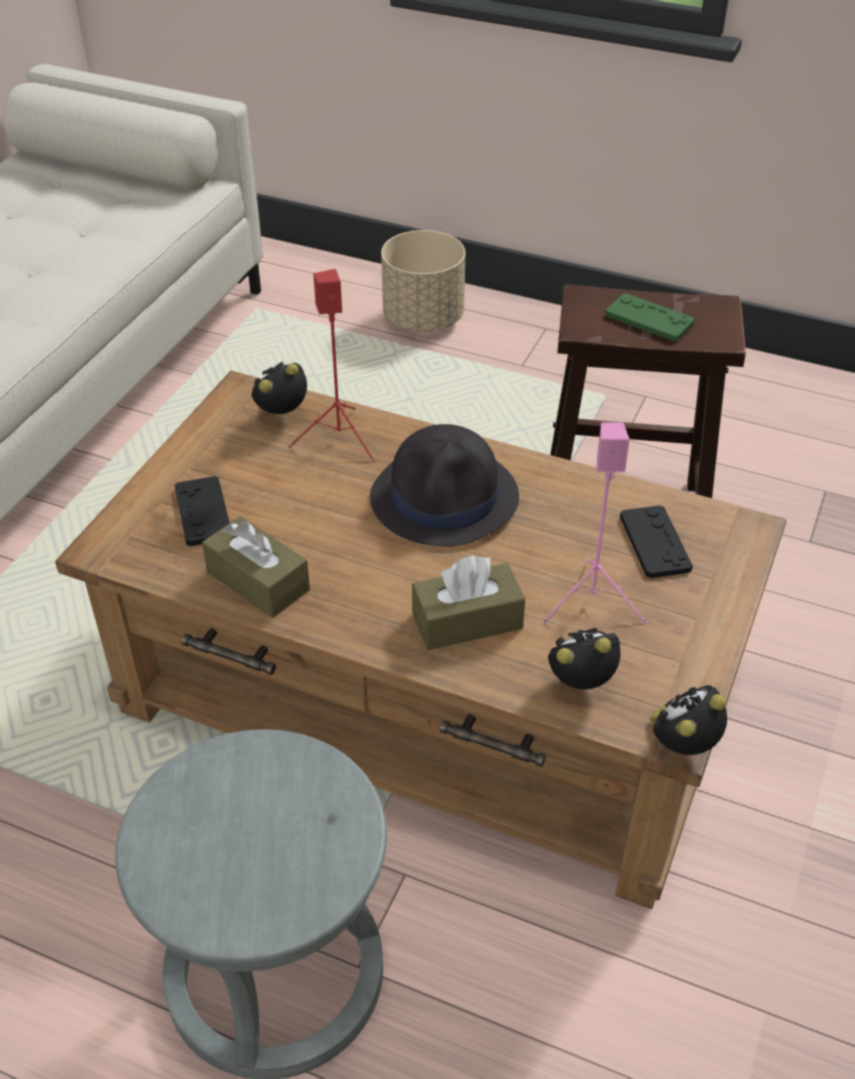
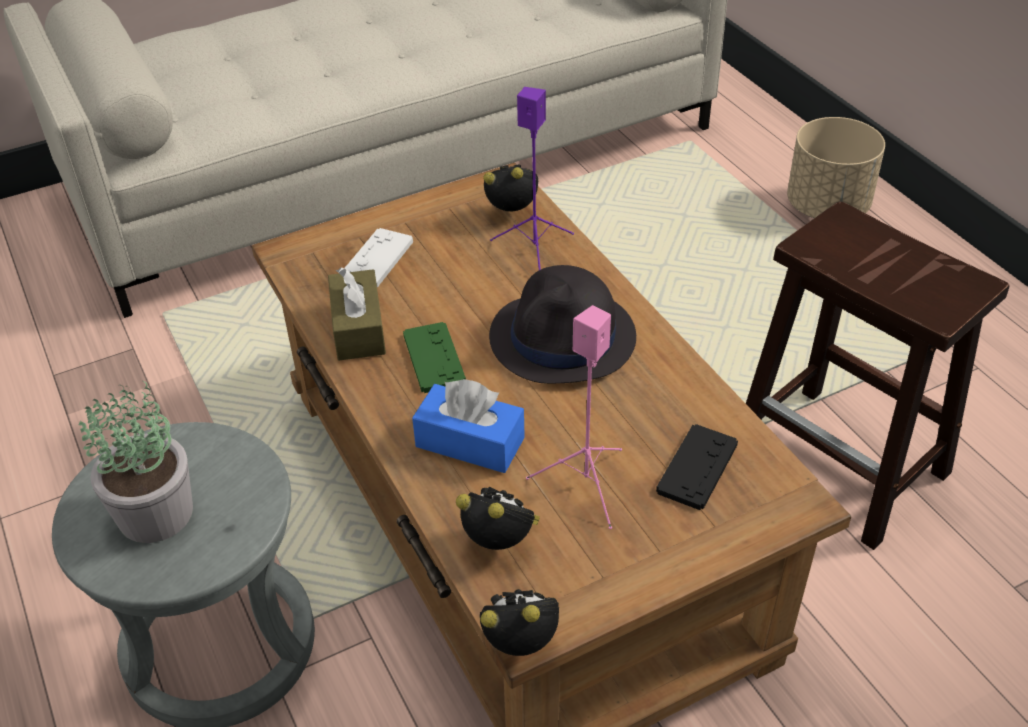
camera: 40 degrees right, 0 degrees up
black game controller [174,476,230,547] -> white game controller [344,228,413,287]
red speaker [288,269,375,463] -> purple speaker [490,87,574,270]
brown tissue box [412,555,525,650] -> blue tissue box [412,379,525,473]
green game controller [605,293,695,341] -> green game controller moved to [403,322,466,393]
none -> potted plant [79,381,193,543]

